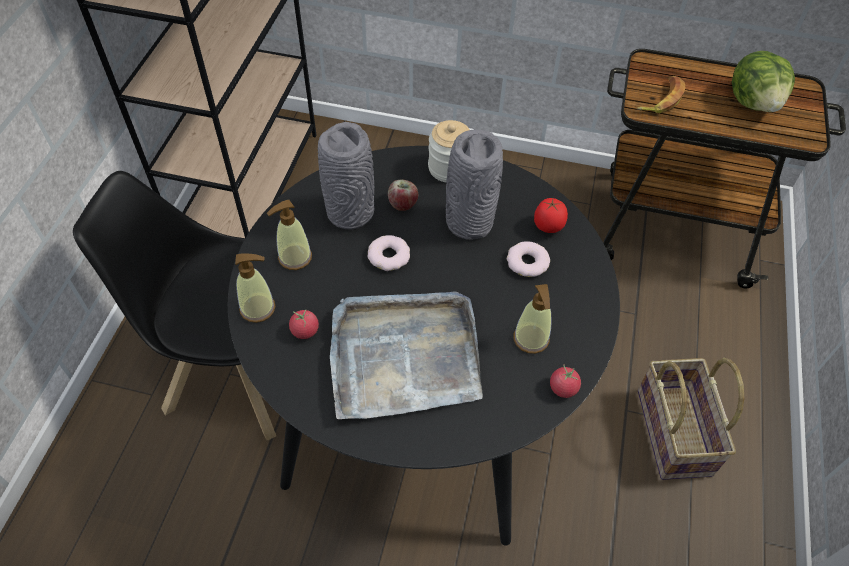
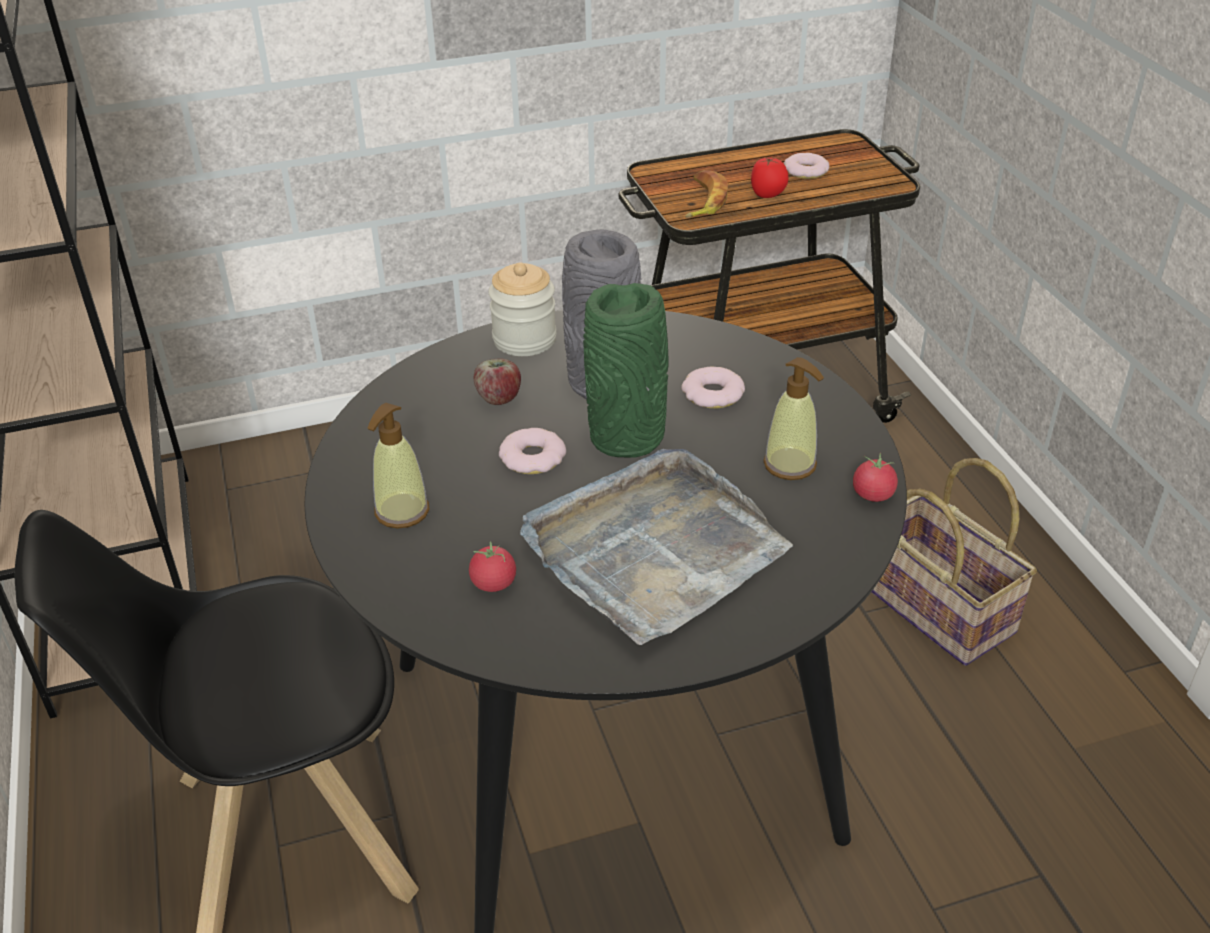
camera: 30 degrees left, 15 degrees down
soap dispenser [235,253,275,323] -> none
grey vase [318,122,375,229] -> none
tomato [534,198,568,233] -> tomato moved to [751,158,789,198]
lettuce [732,51,795,112] -> donut [784,153,830,179]
none -> green vase [583,283,669,458]

